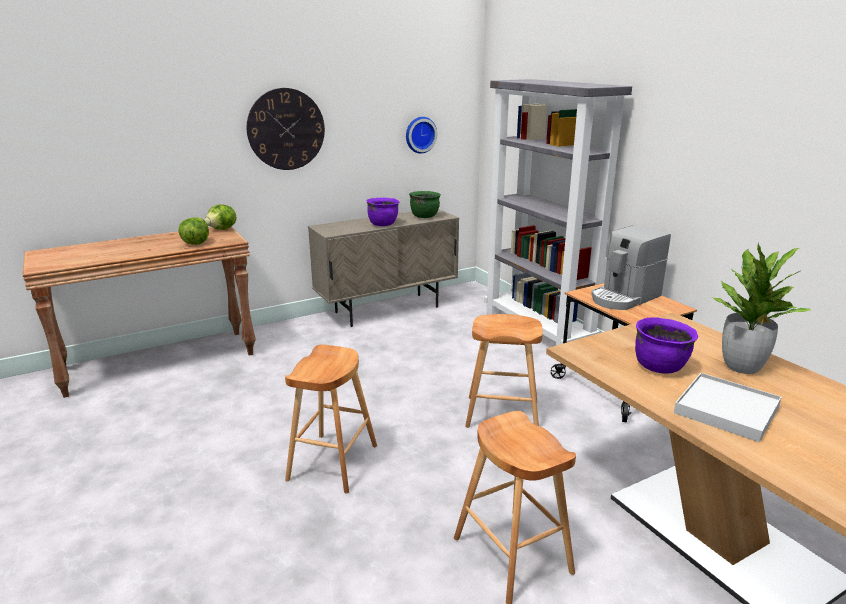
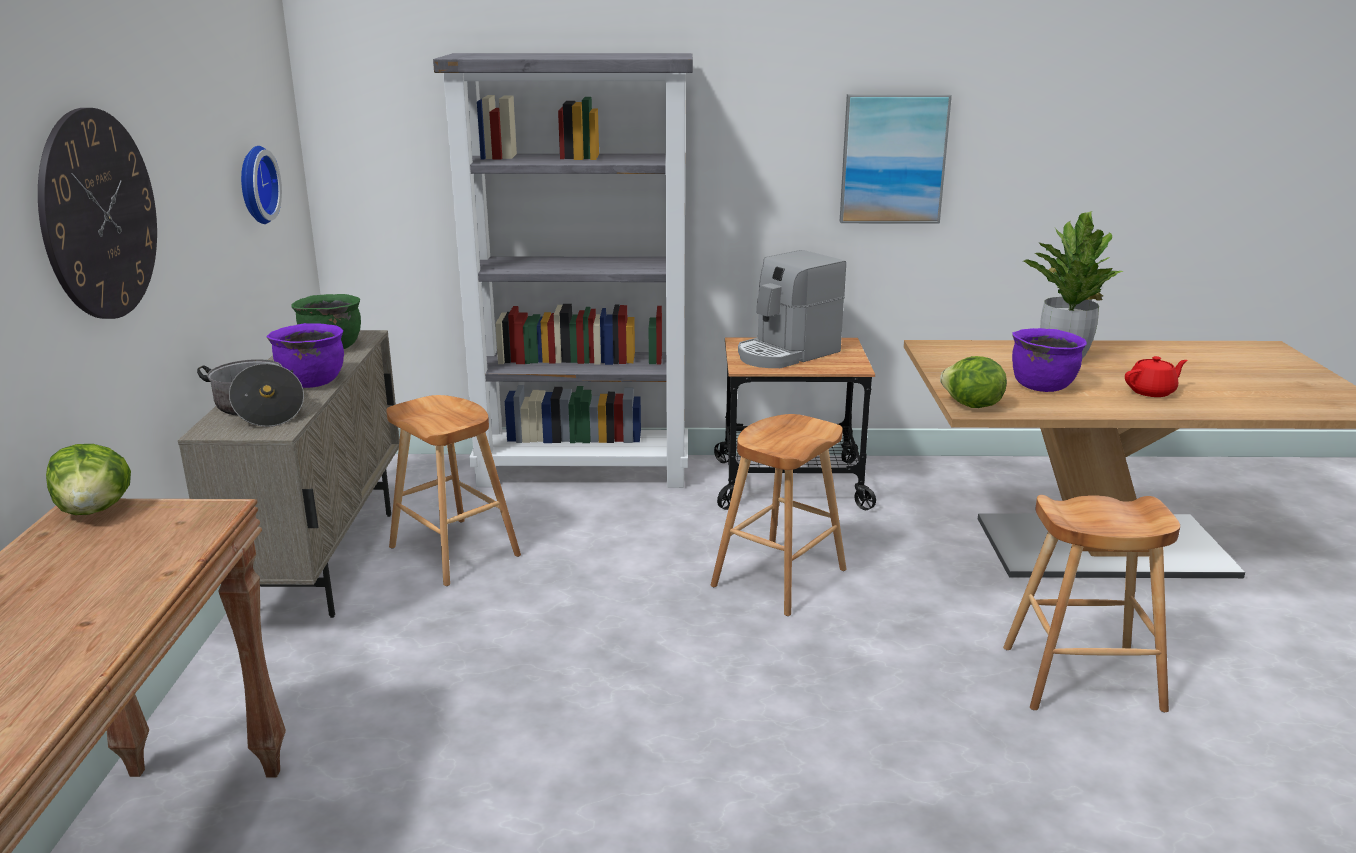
camera: 60 degrees left, 0 degrees up
lettuce [178,217,209,245] -> lettuce moved to [940,356,1007,408]
brown stool [285,345,377,494] -> brown stool moved to [386,395,521,586]
coffee machine [592,225,671,310] -> coffee machine turned 60 degrees clockwise [738,250,846,368]
white tray [674,373,782,442] -> red teapot [1125,356,1188,397]
none -> cooking pot [197,359,304,427]
none -> picture [839,94,952,224]

